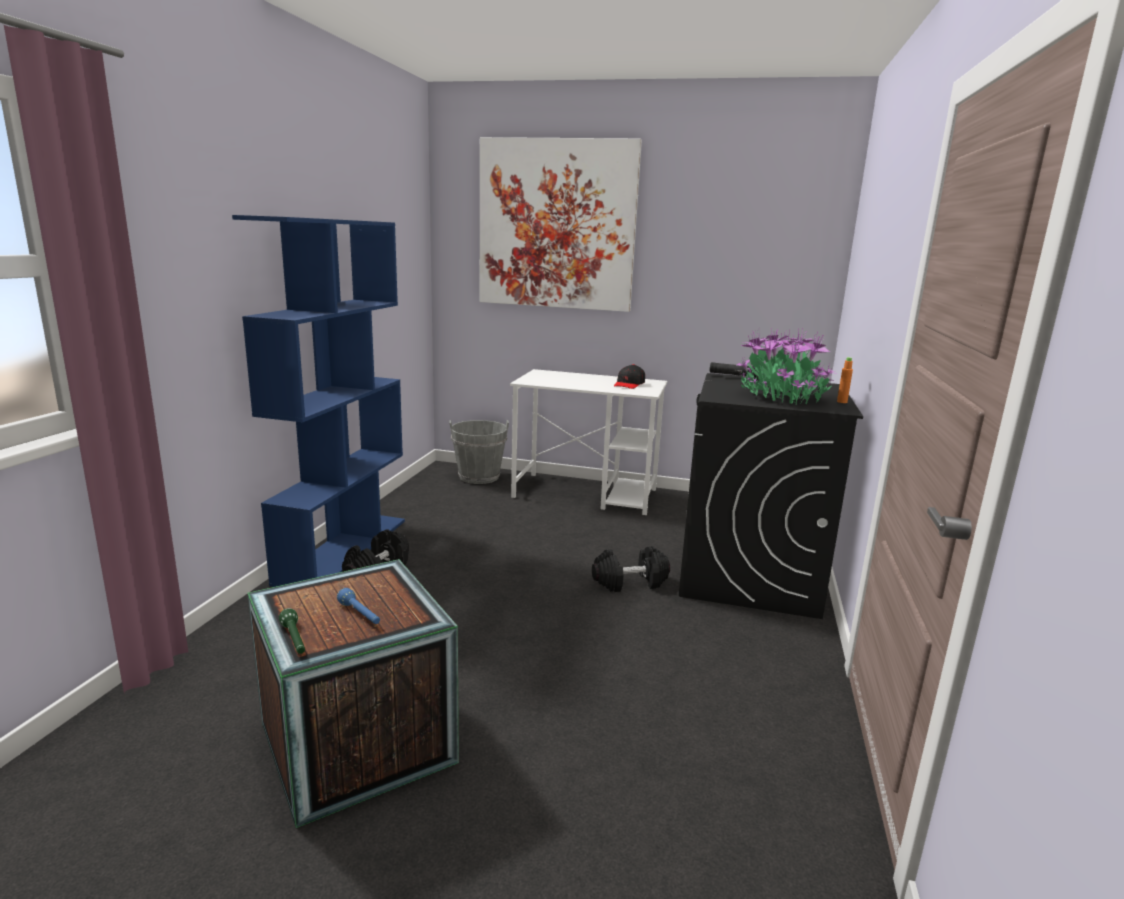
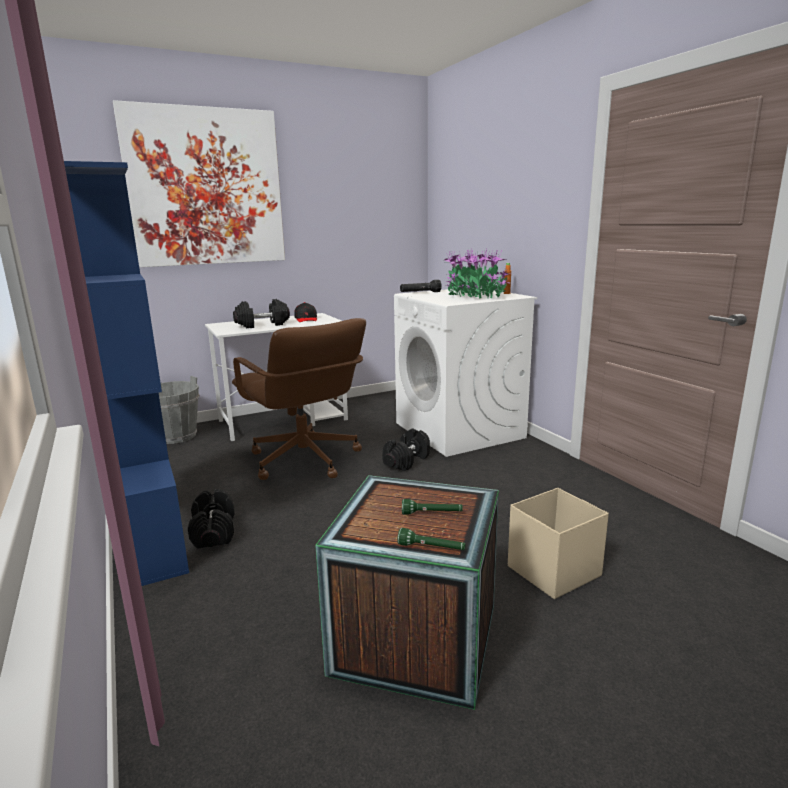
camera: 40 degrees left, 0 degrees up
blue flashlight [337,588,380,624] -> green flashlight [402,499,463,515]
black washing machine [679,373,863,619] -> white washing machine [394,288,537,457]
none -> brown office chair [232,318,366,480]
none -> black dumbbell [233,299,290,328]
none -> beige storage box [508,488,609,599]

